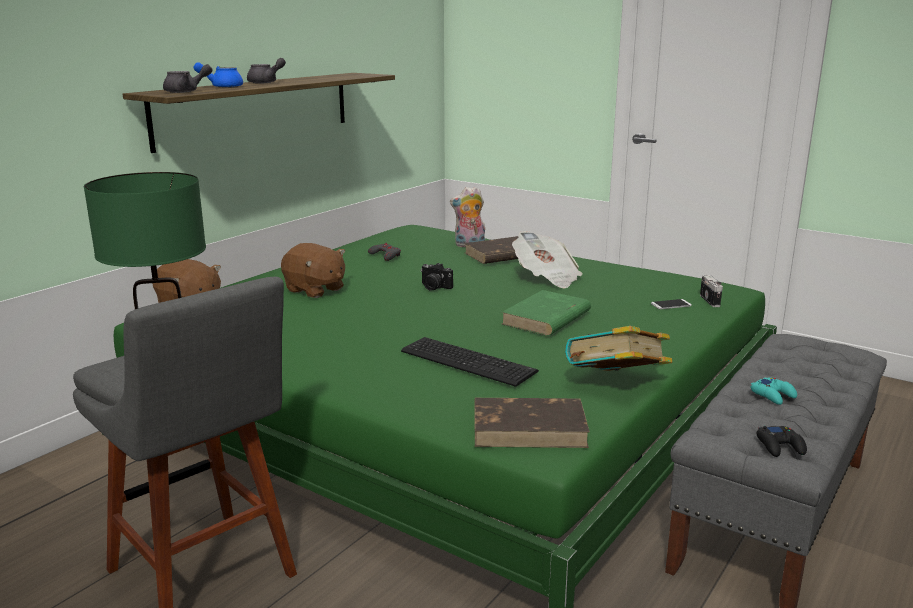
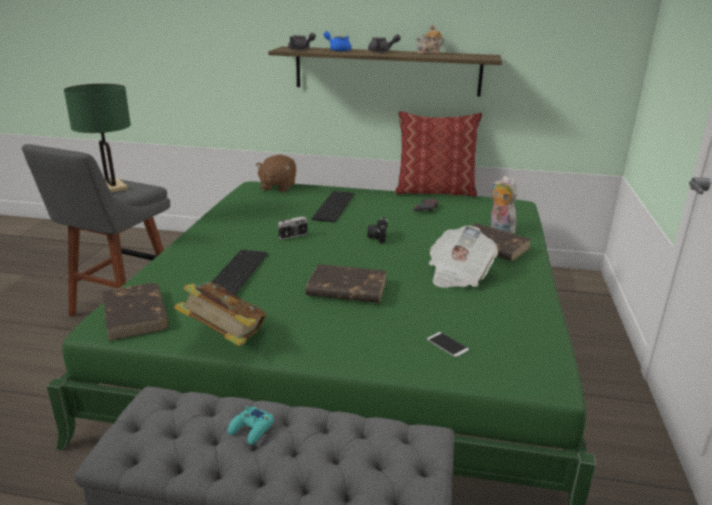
camera: 65 degrees right, 5 degrees up
brown plush toy [281,243,345,298] -> keyboard [311,191,354,223]
green book [501,290,591,336] -> brown book [305,264,387,303]
camera [700,274,723,307] -> camera moved to [278,217,308,240]
black game controller [757,426,807,457] -> none
none -> pillow [394,111,483,197]
none -> teapot [416,25,444,54]

